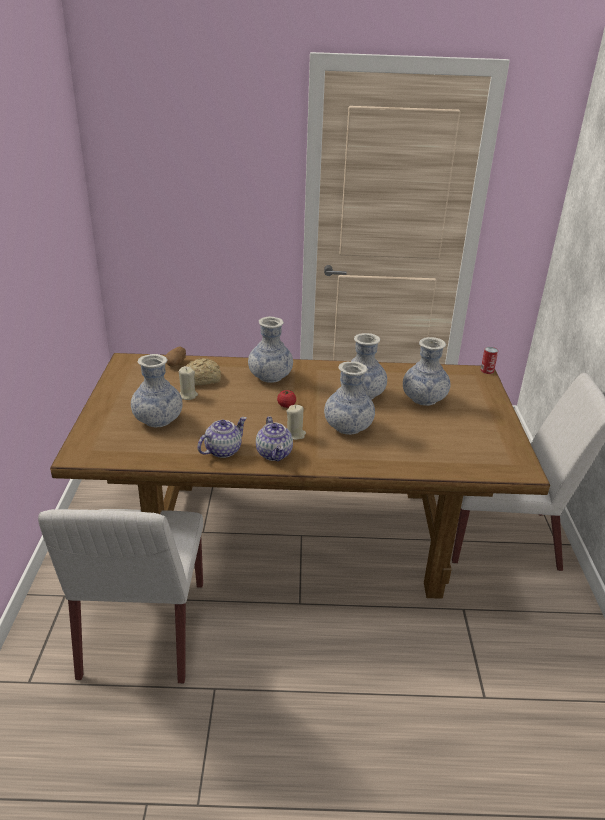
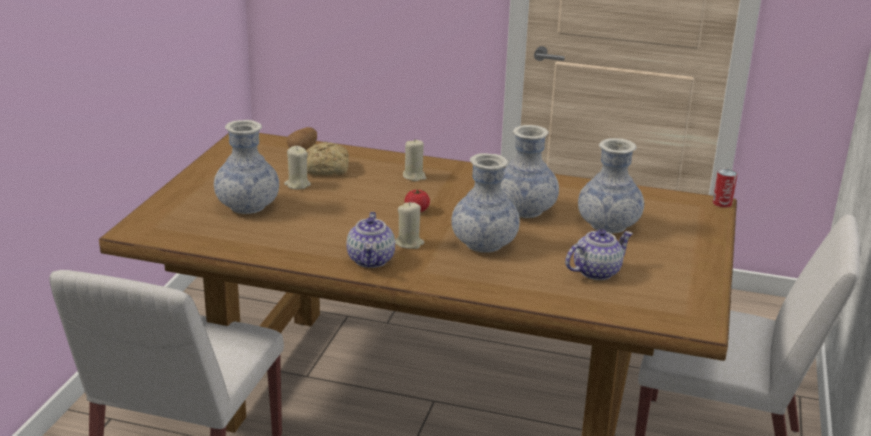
camera: 15 degrees right, 5 degrees down
teapot [197,417,247,458] -> teapot moved to [565,229,633,280]
vase [248,316,293,383] -> beige candle [403,140,426,181]

